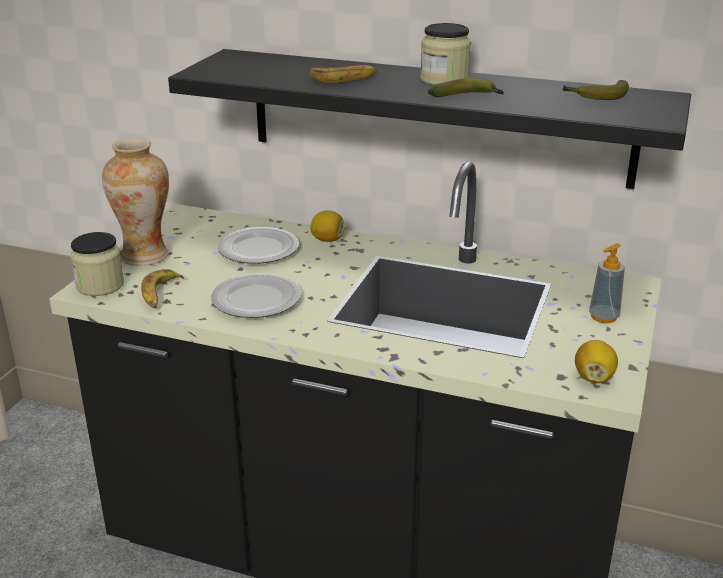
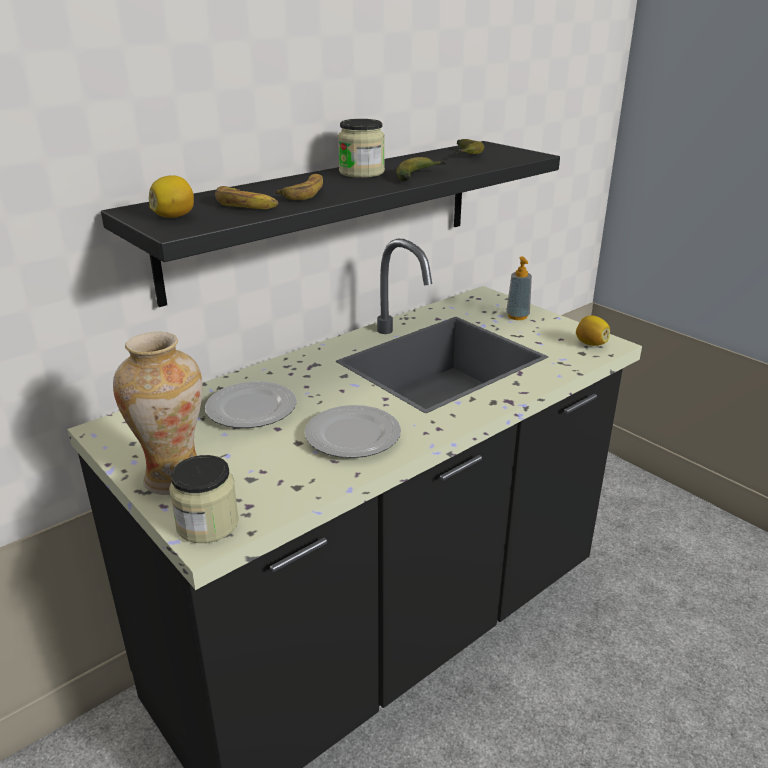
camera: 60 degrees left, 0 degrees up
banana [141,269,184,308] -> banana moved to [215,186,278,209]
lemon [311,210,345,242] -> lemon moved to [149,175,194,218]

